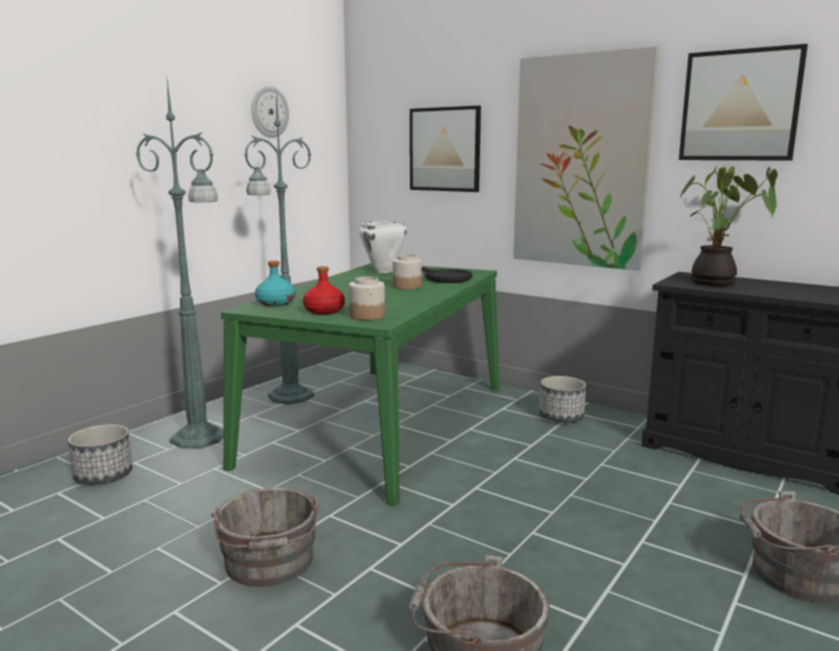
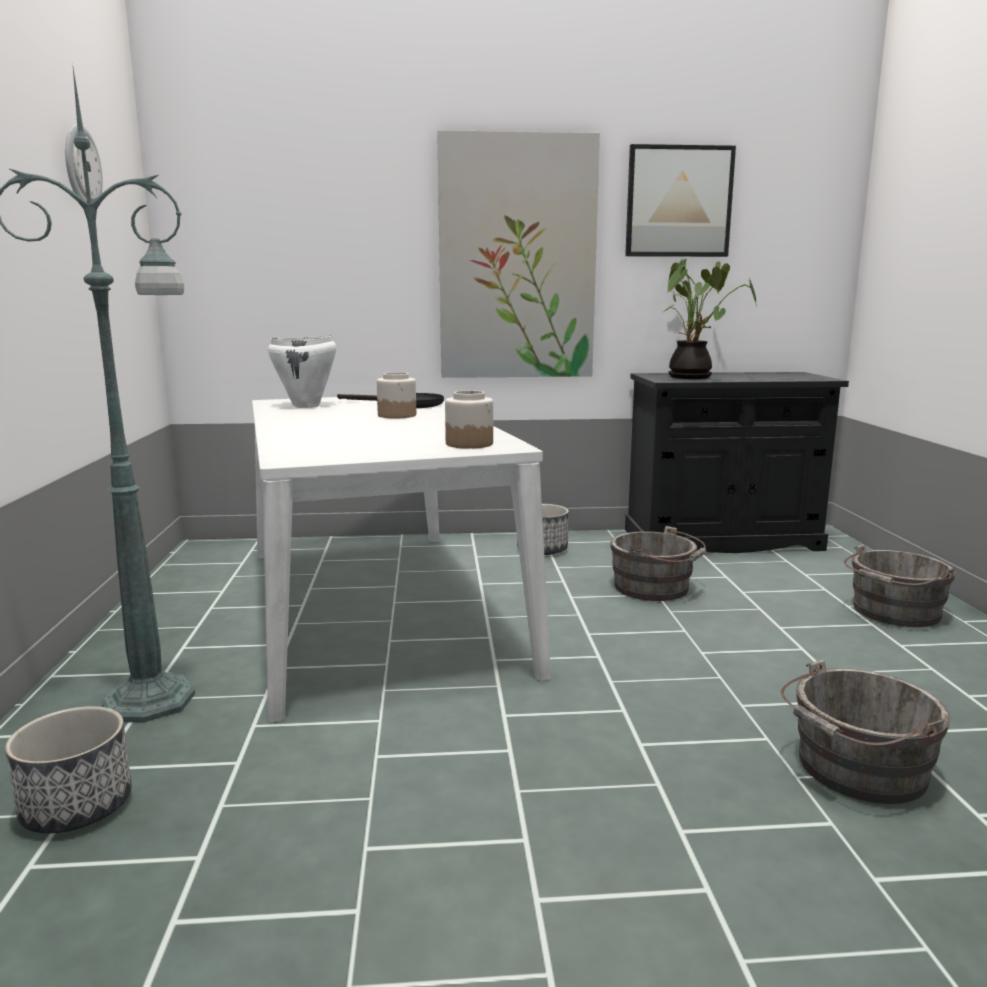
camera: 40 degrees left, 0 degrees up
grey bucket [211,488,320,587] -> grey bucket moved to [610,526,706,601]
green dining table [221,263,500,506] -> white dining table [252,397,551,722]
green floor lamp [244,94,314,405] -> none
turquoise bottle [255,261,295,306] -> none
red bottle [303,266,345,314] -> none
picture [410,106,481,192] -> none

